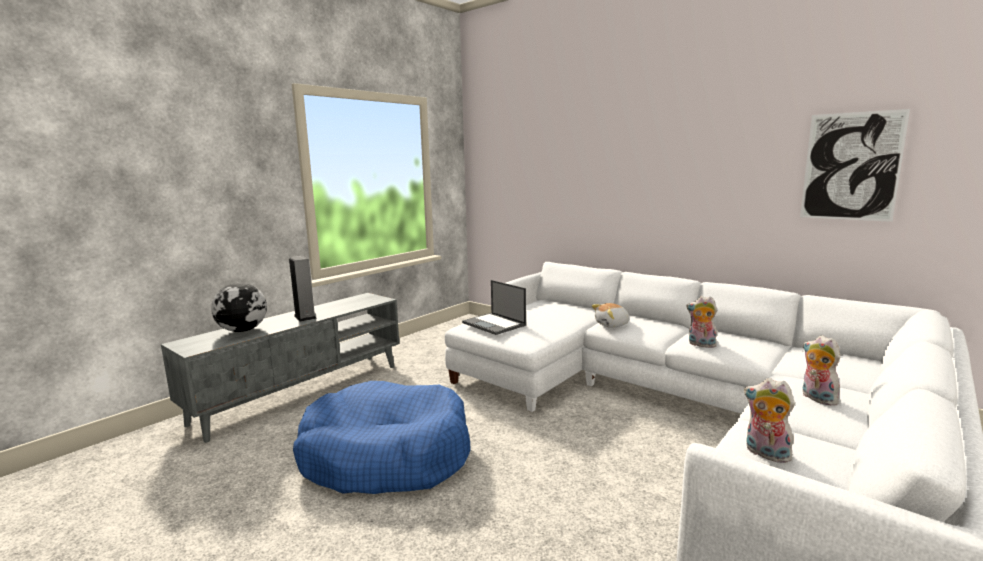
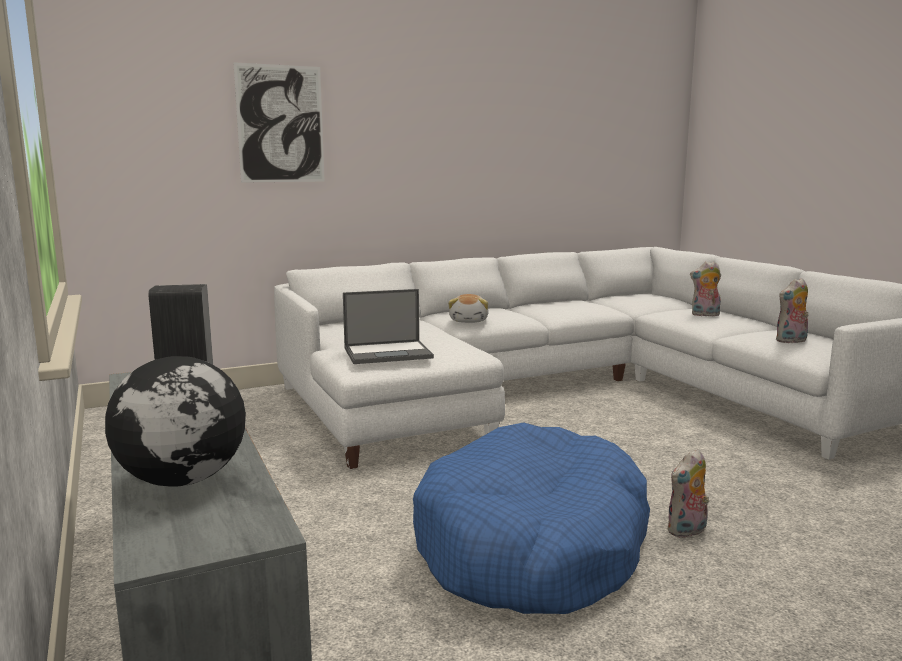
camera: 65 degrees left, 0 degrees up
plush toy [686,296,717,348] -> plush toy moved to [666,449,709,538]
picture [800,109,910,222] -> picture moved to [233,62,325,183]

